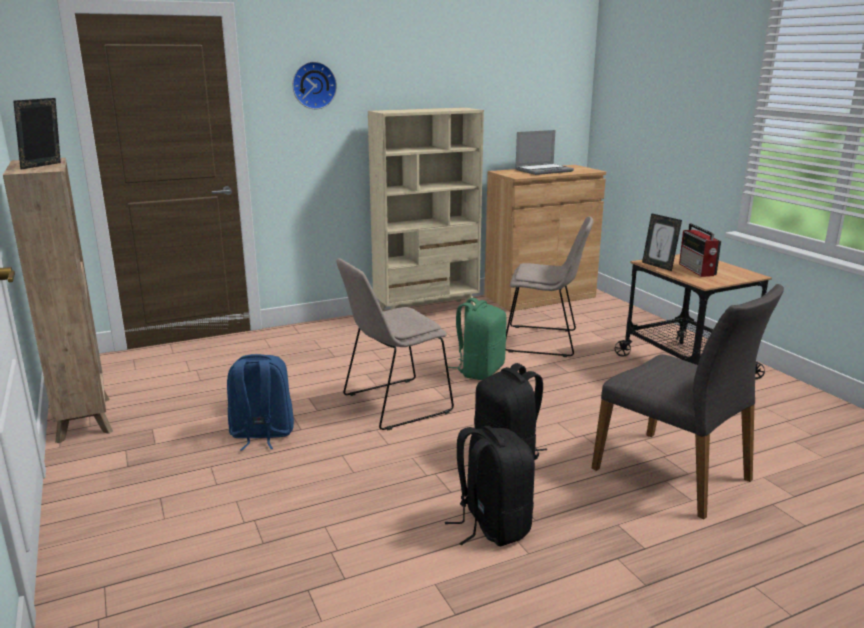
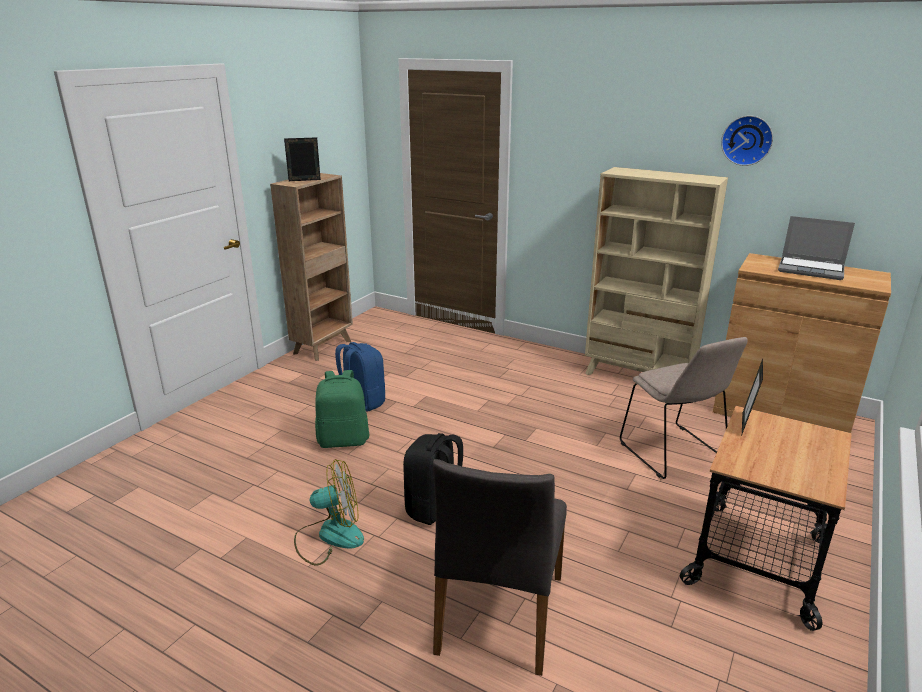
camera: 55 degrees right, 5 degrees up
wall clock [292,61,337,109] -> wall clock moved to [721,115,773,166]
beige chair [337,258,454,430] -> none
black backpack [445,426,535,546] -> fan [294,459,364,566]
green backpack [448,298,507,380] -> green backpack moved to [315,370,369,448]
radio [679,224,721,277] -> none

